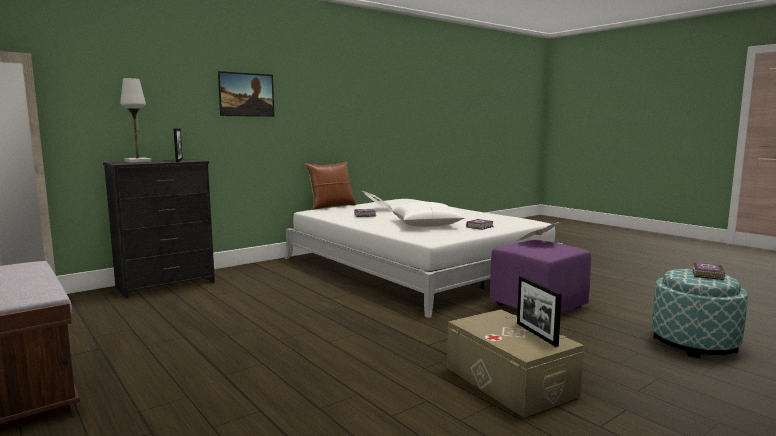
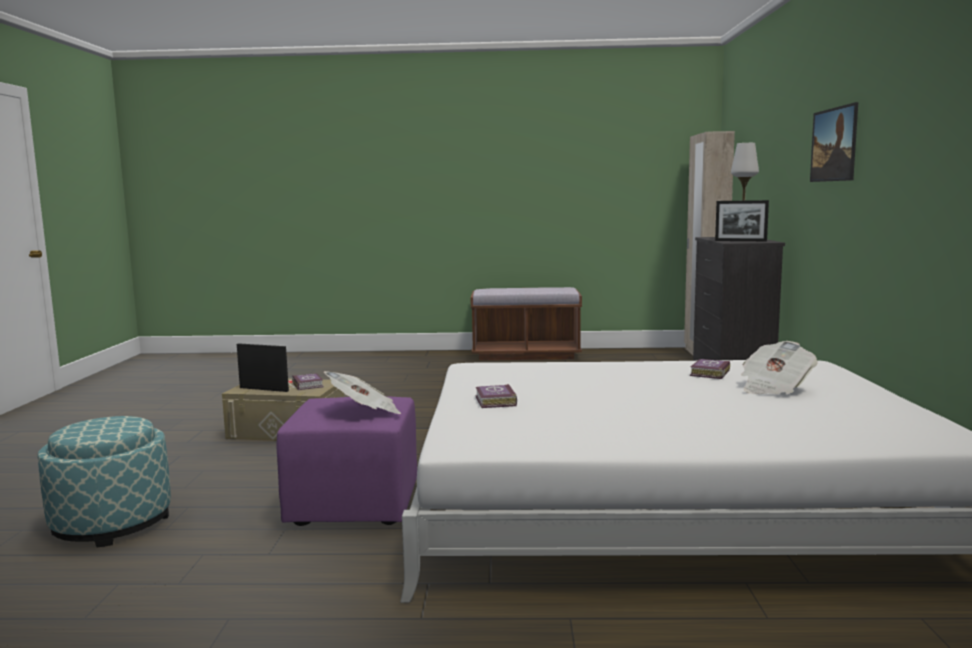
camera: 130 degrees right, 0 degrees up
brown pillow [305,162,356,210] -> none
white pillow [392,201,465,227] -> none
book [693,263,725,280] -> book moved to [292,373,324,390]

